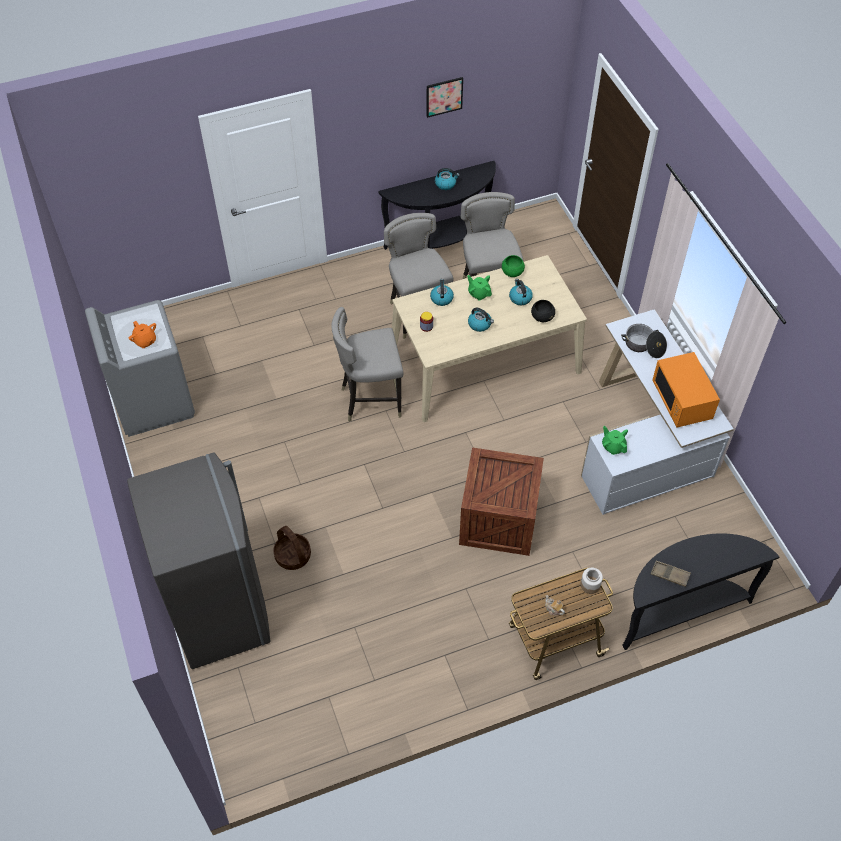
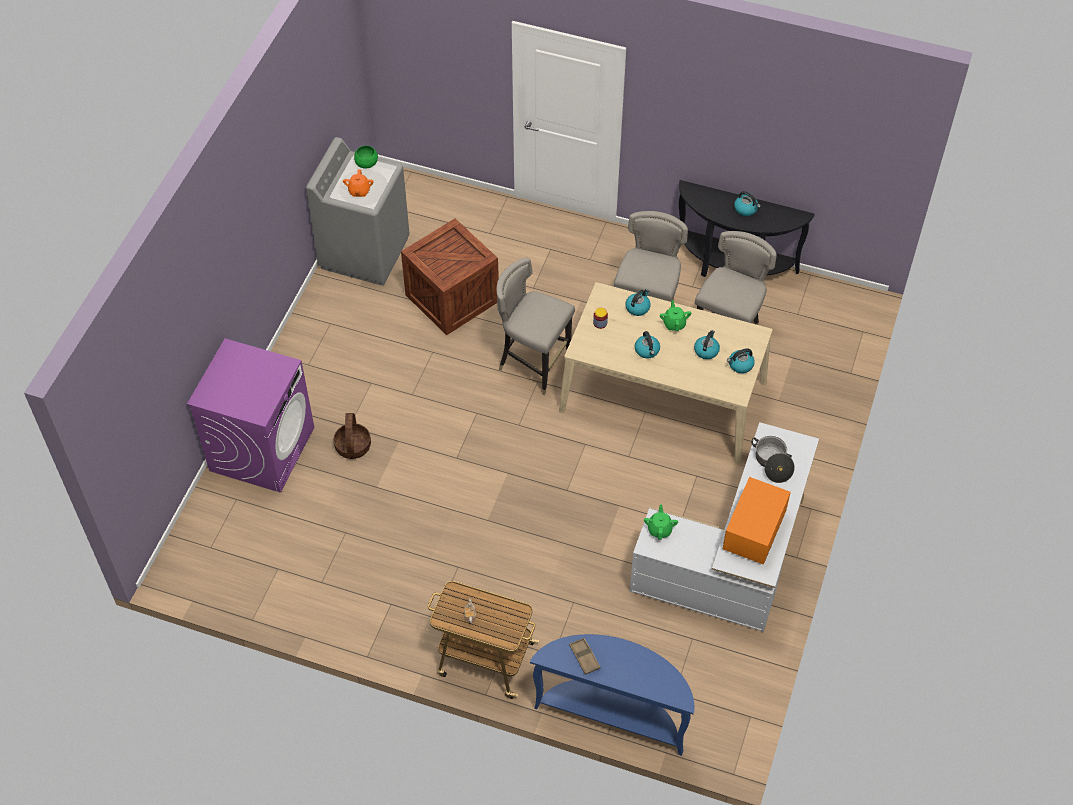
camera: 40 degrees right, 0 degrees up
grey fridge [127,453,270,669] -> purple washing machine [187,339,314,493]
picture [426,77,463,118] -> none
crate [459,447,544,556] -> crate moved to [401,218,499,335]
green bowl [502,255,525,277] -> green bowl moved to [354,146,378,169]
black bowl [531,300,555,322] -> none
jar [580,568,603,594] -> none
black console table [622,533,779,650] -> blue console table [530,634,695,756]
none -> kettle [727,348,755,373]

